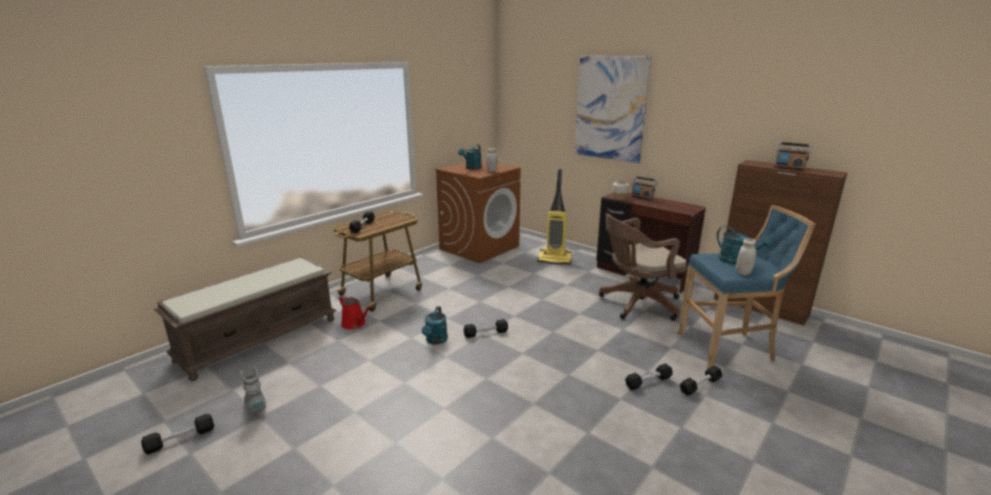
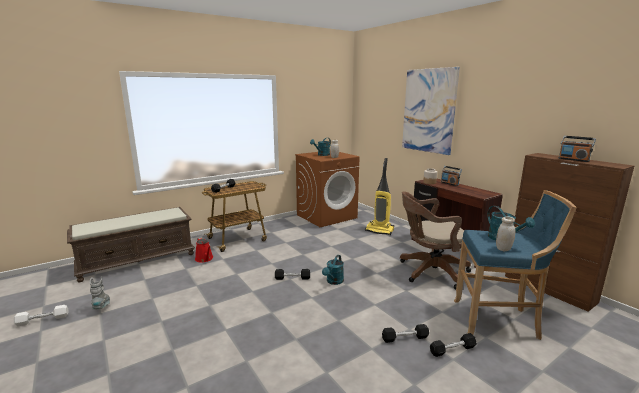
camera: 15 degrees right, 5 degrees down
black dumbbell [141,414,214,455] -> white dumbbell [14,305,69,326]
turquoise watering can [422,306,448,345] -> turquoise watering can moved to [322,255,344,285]

